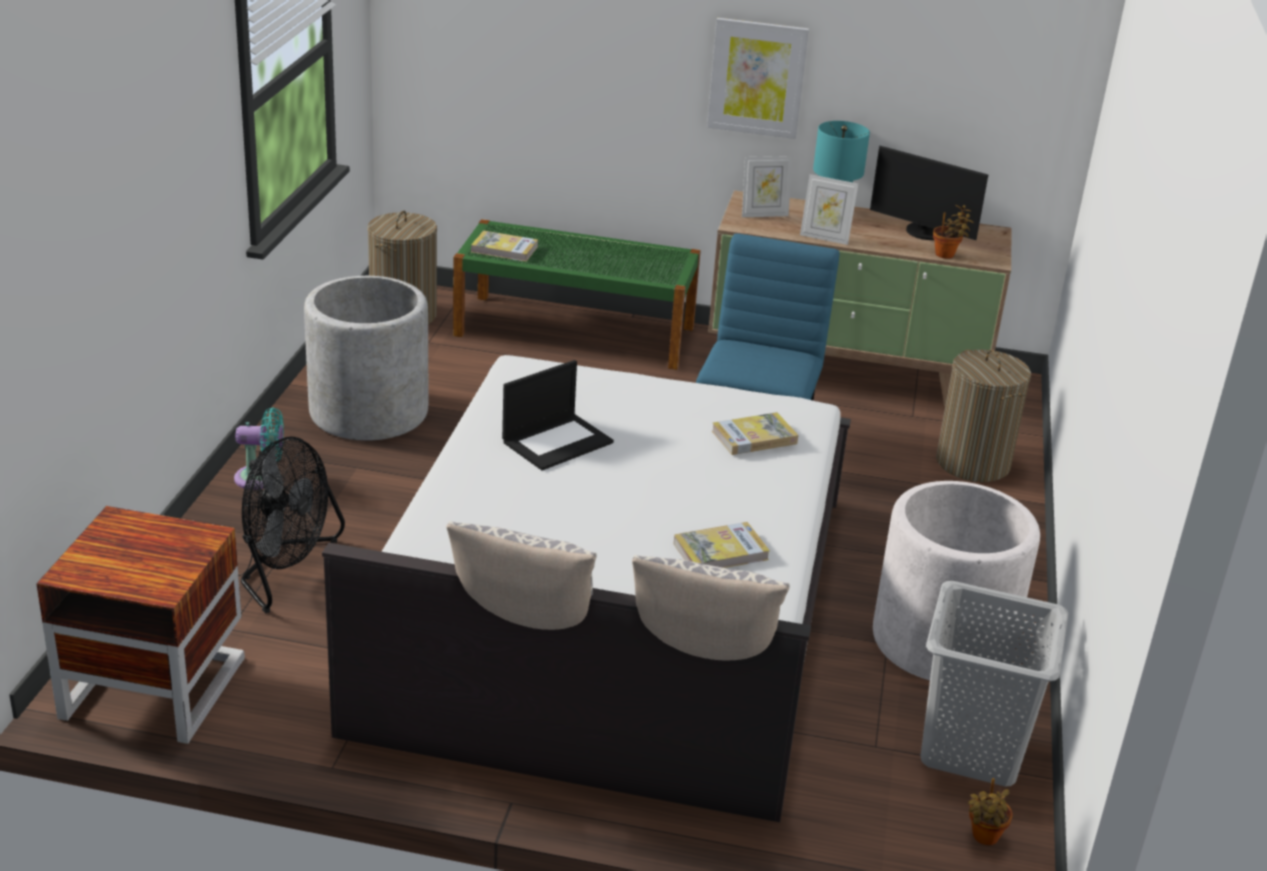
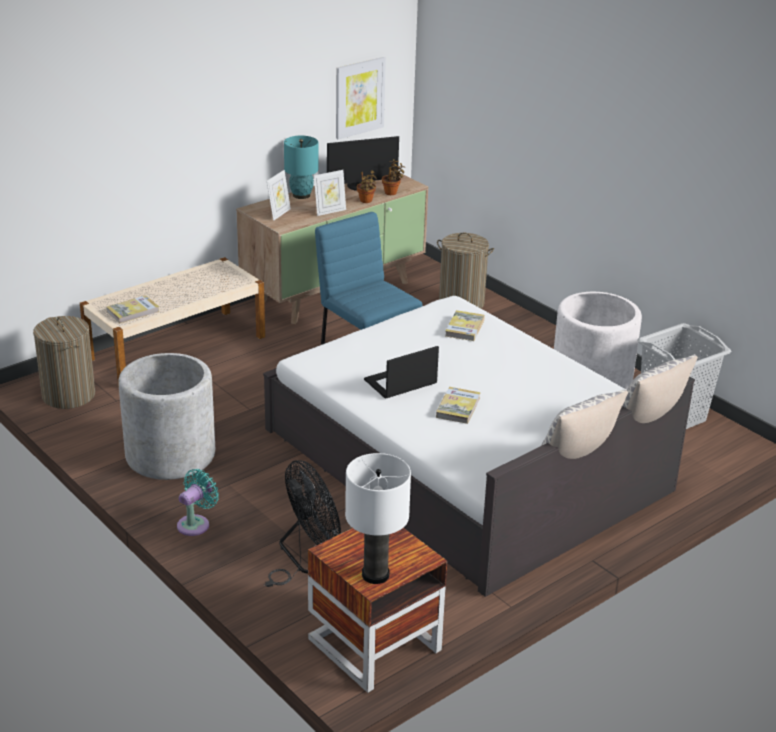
camera: 50 degrees left, 0 degrees up
green bench [453,219,701,370] -> beige bench [80,257,265,387]
laptop [502,360,614,470] -> laptop turned 120 degrees counterclockwise [364,346,439,399]
book [674,522,770,568] -> book moved to [436,387,481,424]
picture [707,18,809,139] -> picture moved to [336,57,386,140]
potted plant [968,778,1012,845] -> potted plant moved to [357,170,377,203]
none -> white table lamp [345,453,411,584]

